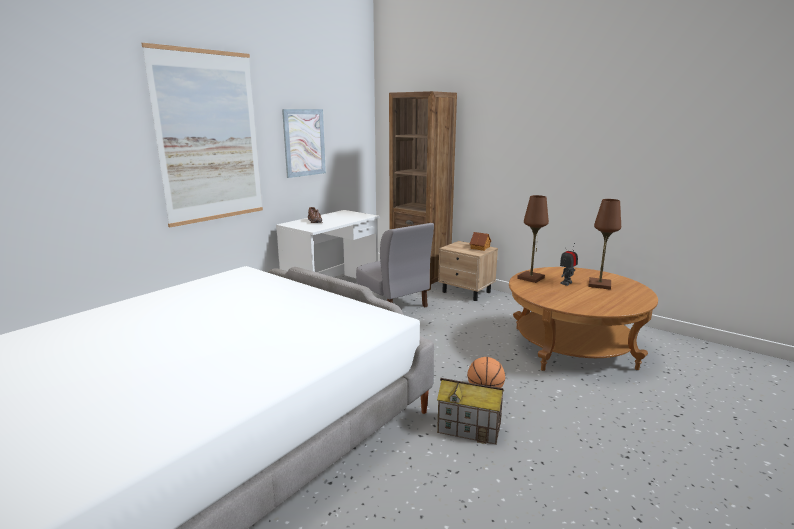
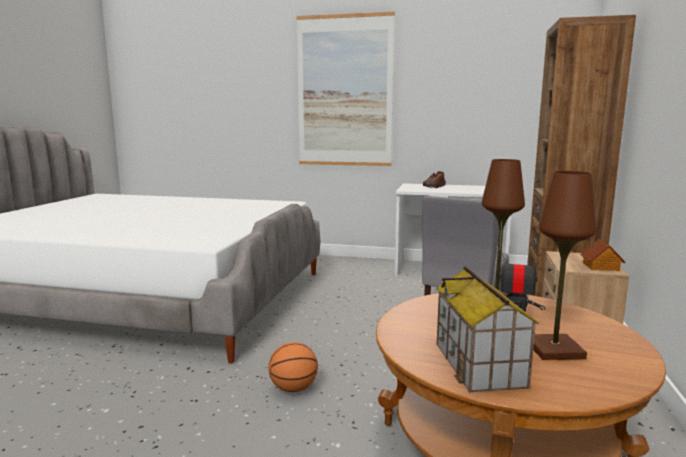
camera: 65 degrees right, 5 degrees down
picture [282,109,326,178] -> none
toy house [437,378,504,445] -> toy house moved to [437,266,539,393]

